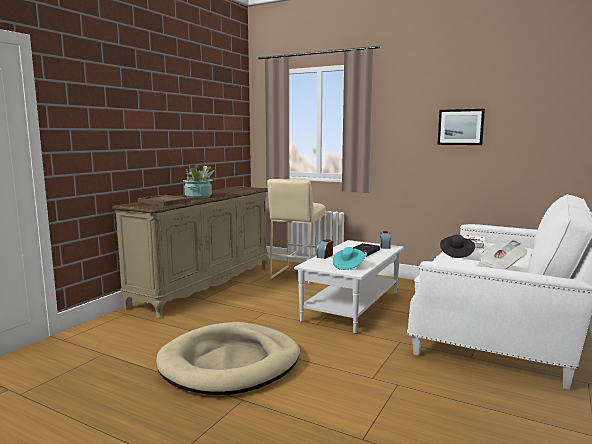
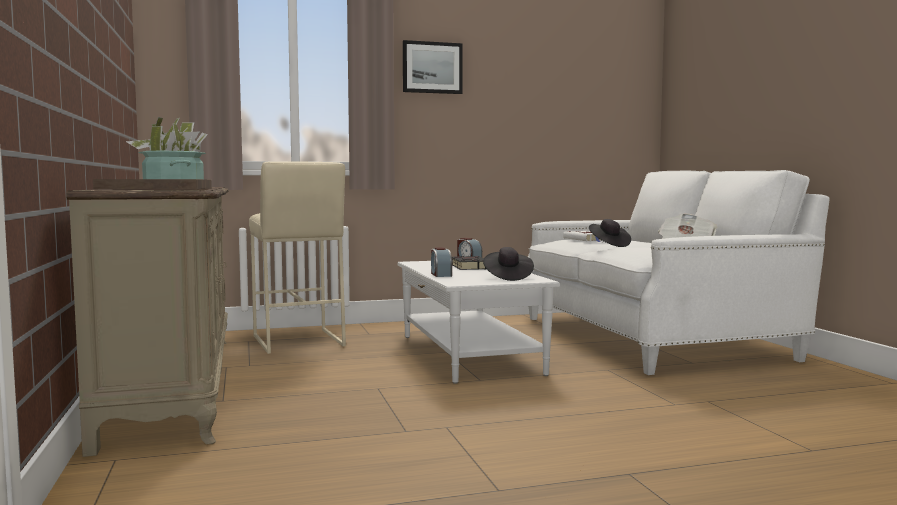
camera: 45 degrees left, 5 degrees down
beige dog bed [156,322,300,395] -> none
turquoise hat [333,247,365,270] -> black hat [483,247,534,281]
picture [437,109,485,145] -> picture moved to [403,40,463,94]

